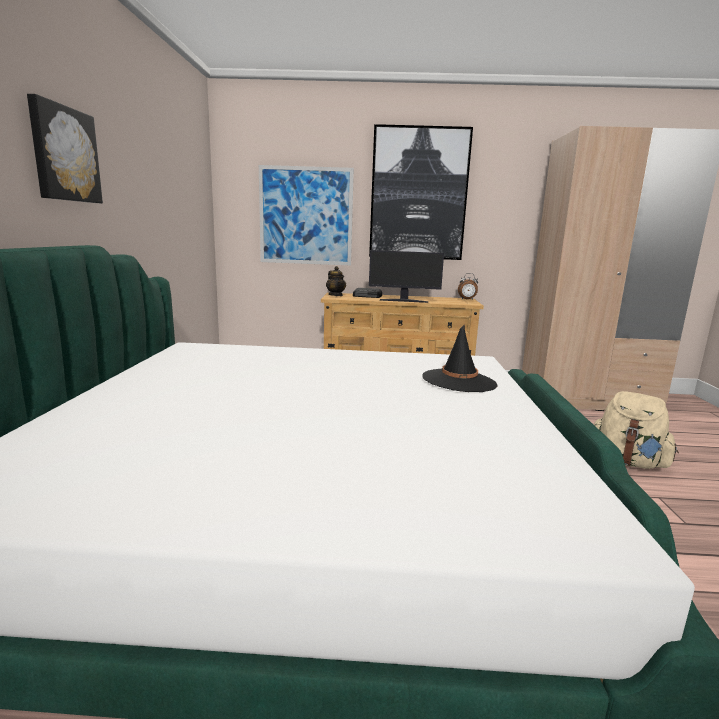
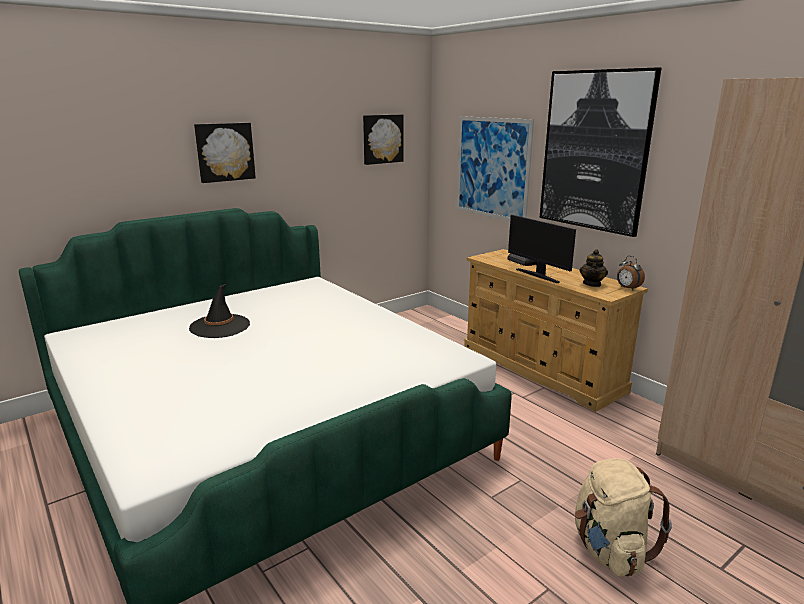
camera: 50 degrees right, 5 degrees up
teapot [326,266,346,296] -> teapot moved to [579,249,608,287]
black hat [422,324,497,392] -> black hat moved to [189,284,250,338]
none -> picture [363,114,404,165]

